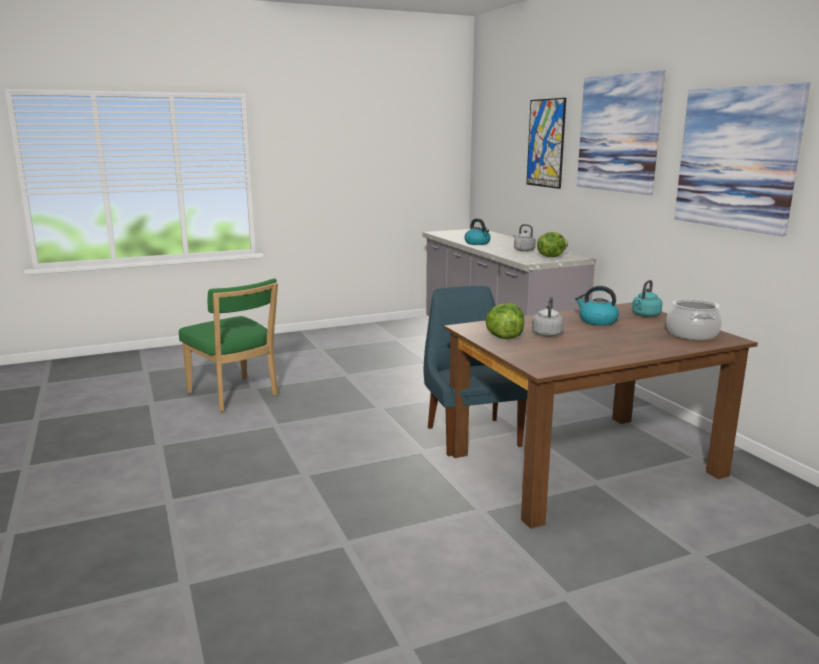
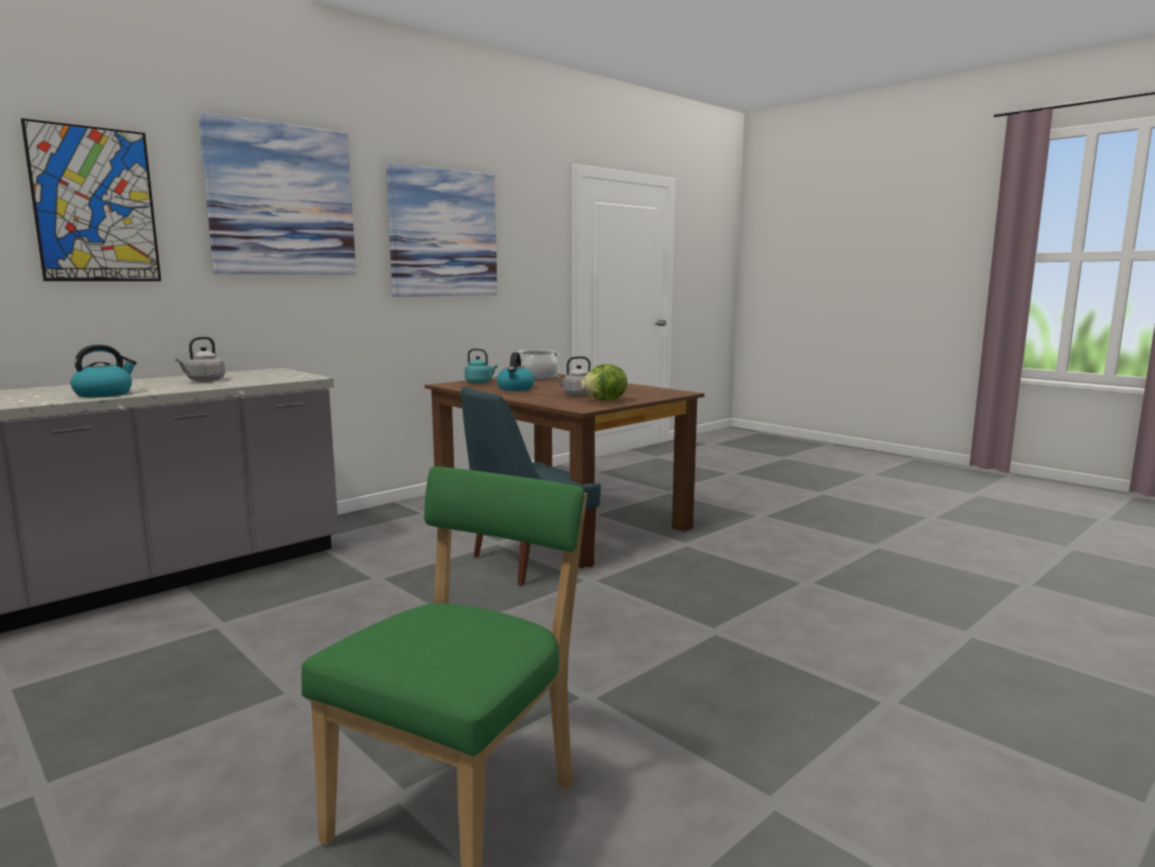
camera: 110 degrees left, 5 degrees down
lettuce [537,232,568,257] -> none

